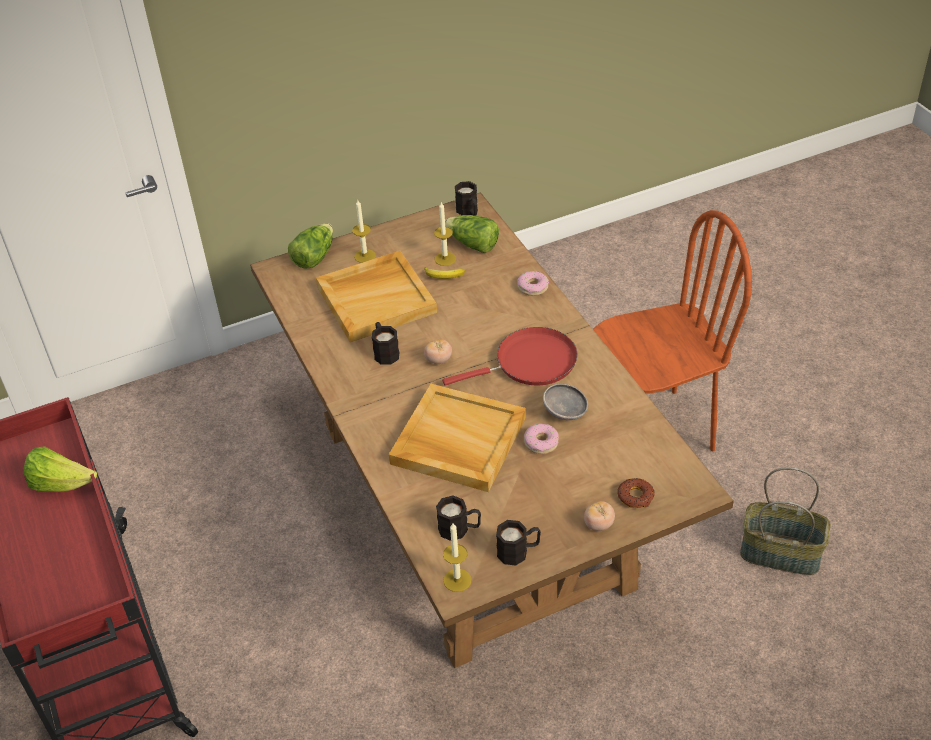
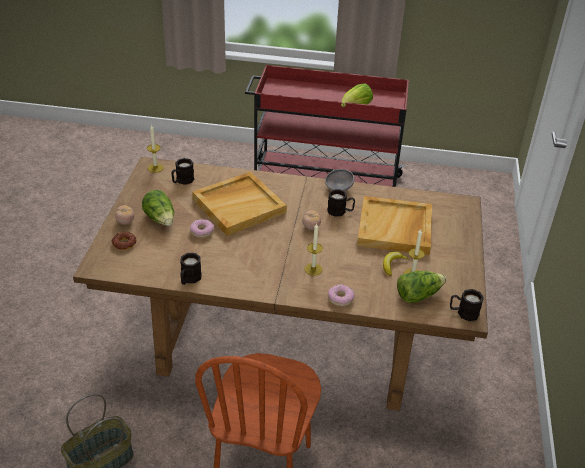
camera: 120 degrees right, 5 degrees down
lettuce [288,223,333,269] -> lettuce moved to [142,190,174,226]
candle [352,200,376,263] -> candle moved to [304,223,323,275]
red frying pan [442,327,577,386] -> none
black mug [496,520,541,566] -> black mug moved to [180,253,202,285]
grey bowl [543,384,588,420] -> grey bowl moved to [325,169,354,191]

